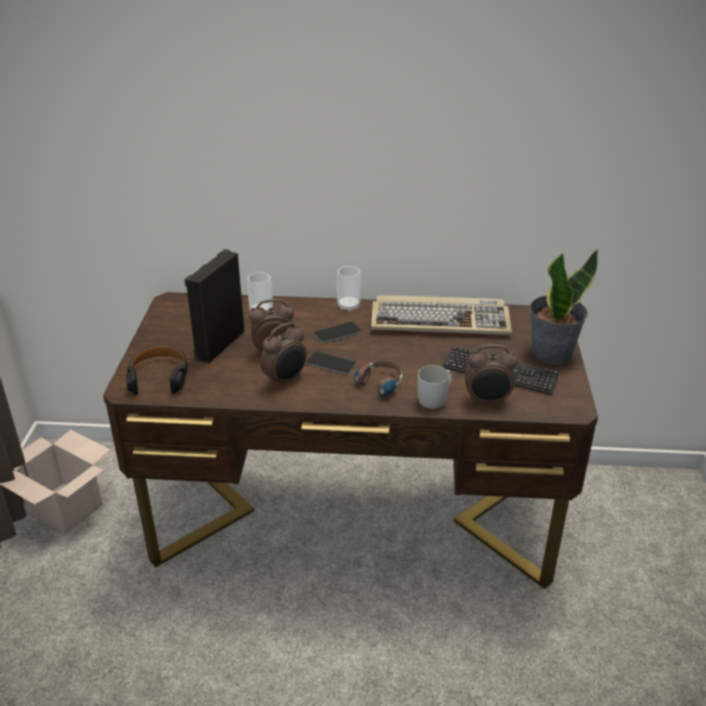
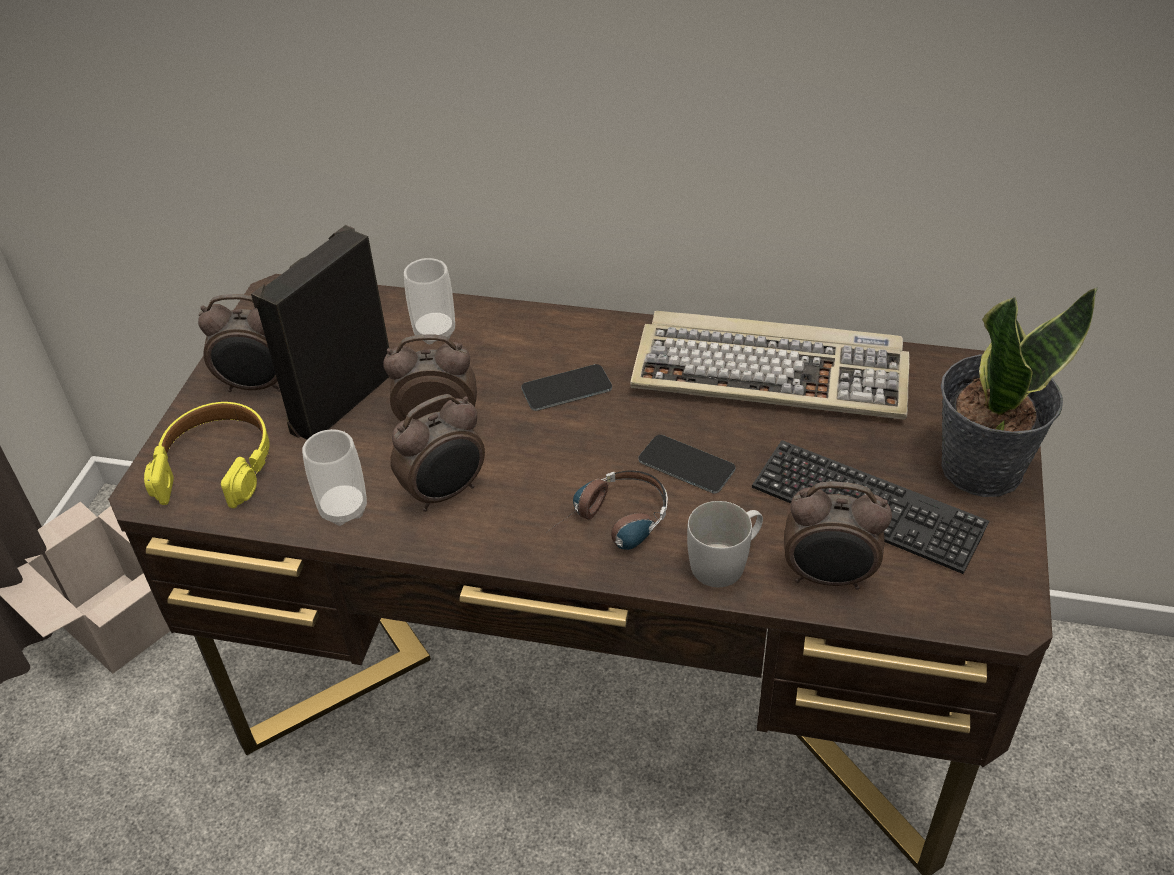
camera: 10 degrees right, 10 degrees up
black headphones [126,345,188,395] -> yellow headphones [144,402,269,508]
phone [306,352,356,375] -> phone moved to [638,435,735,493]
cup [337,266,361,312] -> cup moved to [302,429,367,526]
none -> alarm clock [198,294,280,392]

